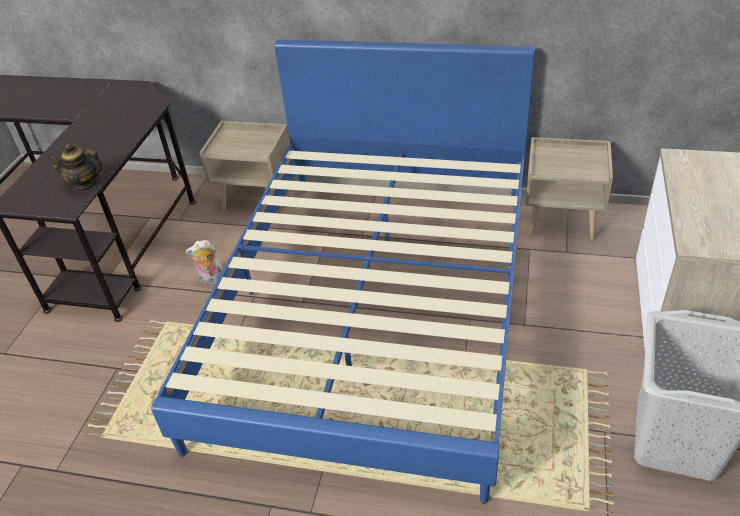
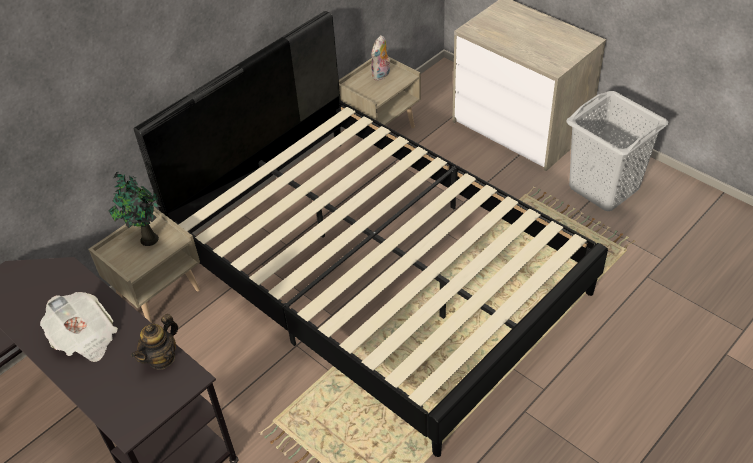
camera: 60 degrees left, 5 degrees up
blue bed [151,40,535,504] -> black bed [133,11,608,457]
plush toy [186,240,223,284] -> plush toy moved to [371,35,391,81]
none -> newspaper [40,292,118,362]
none -> potted plant [108,171,161,246]

